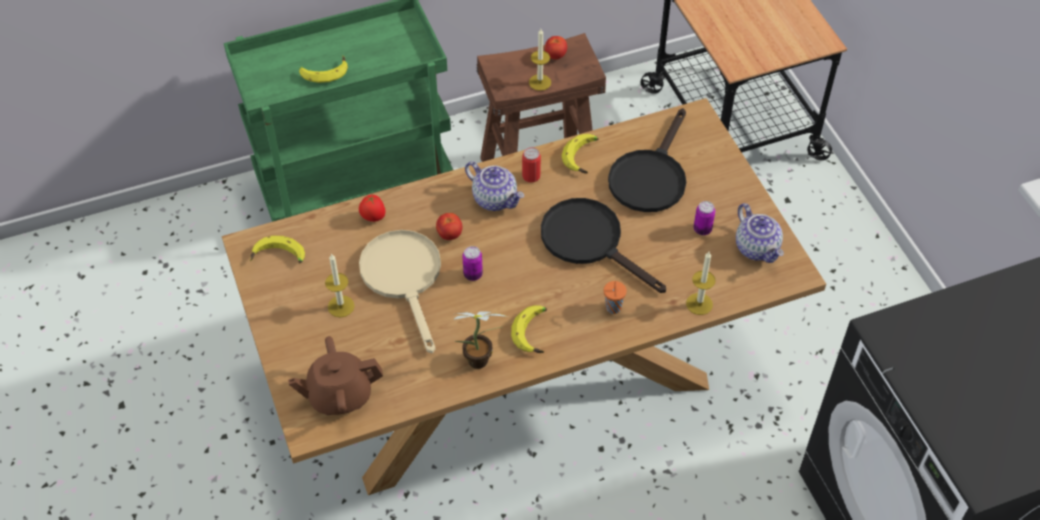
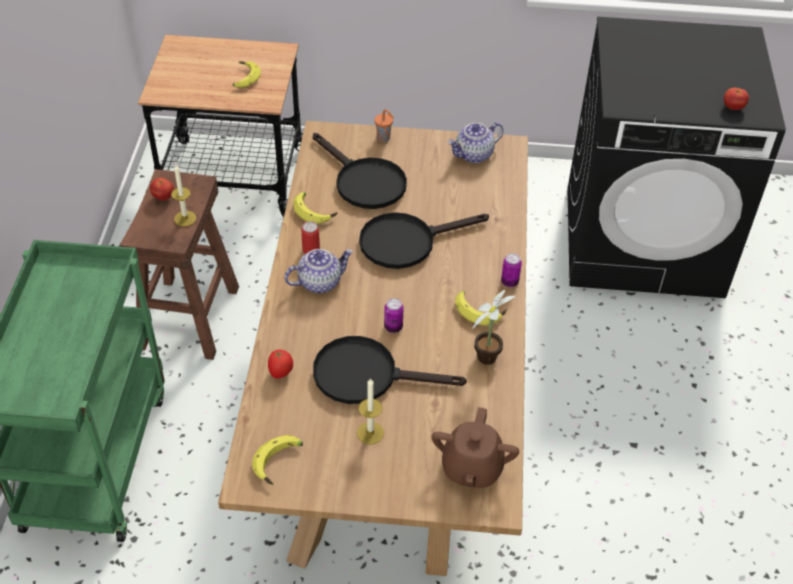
camera: 65 degrees left, 5 degrees down
banana [299,56,348,83] -> banana moved to [233,61,261,88]
beige frying pan [359,230,441,353] -> black frying pan [313,336,467,404]
tomato [436,213,462,240] -> tomato moved to [724,88,749,110]
orange cup [604,281,627,314] -> orange cup moved to [375,109,394,142]
candle [686,252,715,315] -> none
can [693,201,715,235] -> can moved to [501,253,522,287]
teapot [736,203,784,263] -> teapot turned 150 degrees clockwise [448,122,504,163]

